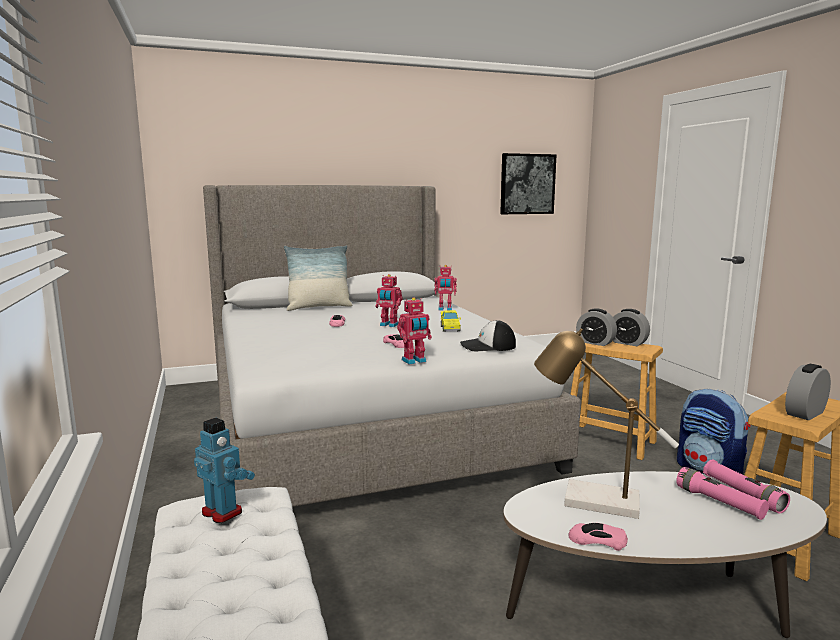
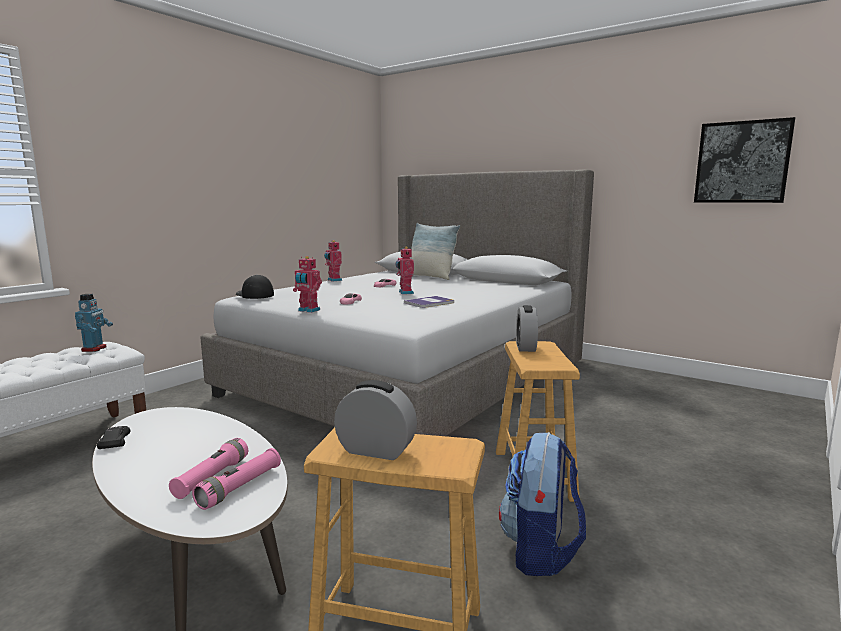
camera: 55 degrees right, 0 degrees up
toy robot [434,265,457,311] -> toy robot moved to [324,240,342,282]
yellow toy car [441,310,461,332] -> book [404,296,454,308]
cap [460,320,516,351] -> cap moved to [236,274,274,299]
table lamp [534,328,679,519] -> none
pink toy car [568,523,628,551] -> black toy car [97,426,131,449]
alarm clock [613,309,650,346] -> none

